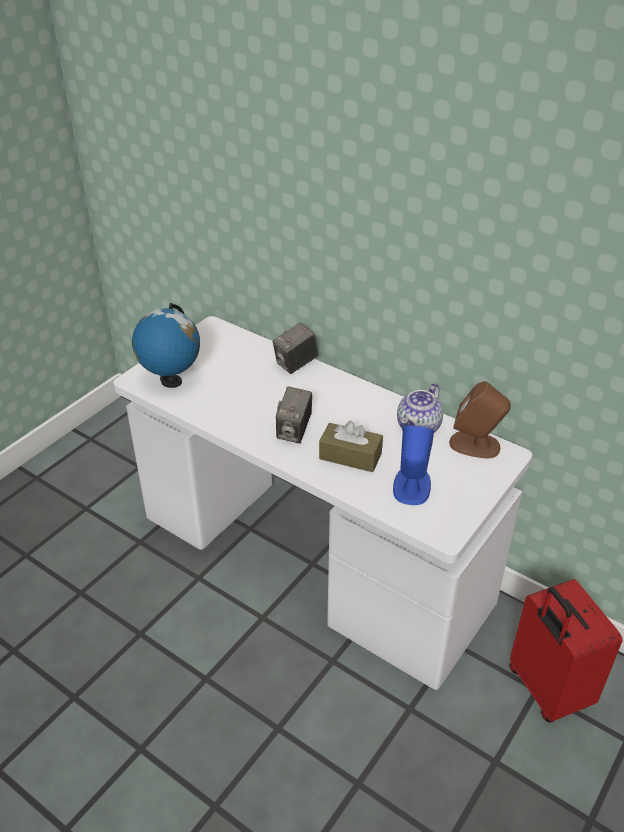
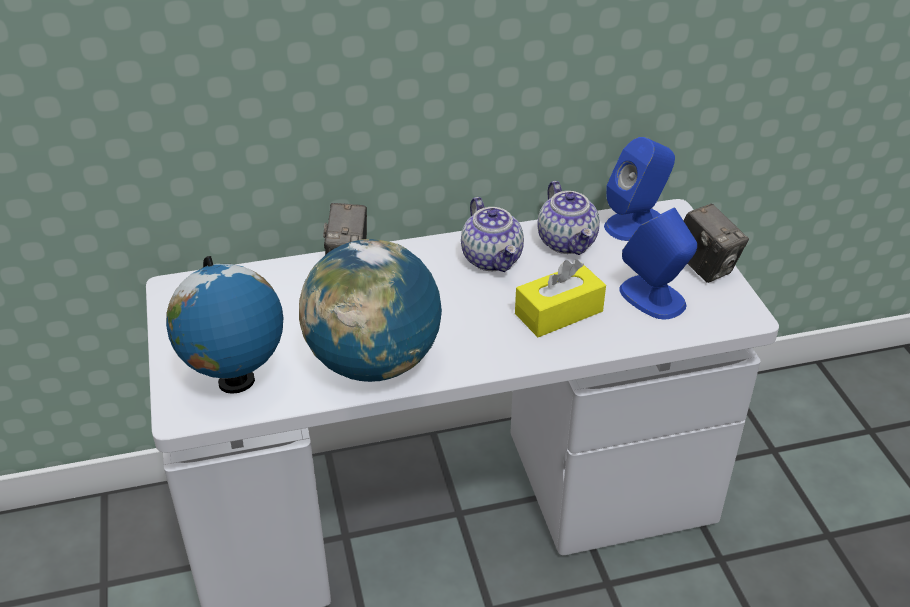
camera: 50 degrees left, 0 degrees up
camera [276,386,312,443] -> camera moved to [684,204,749,283]
brown tissue box [319,421,383,472] -> yellow tissue box [515,259,606,337]
brown speaker [449,381,511,459] -> blue speaker [604,137,675,241]
red suitcase [509,579,623,722] -> none
none -> globe [299,239,442,382]
none -> teapot [461,197,524,272]

